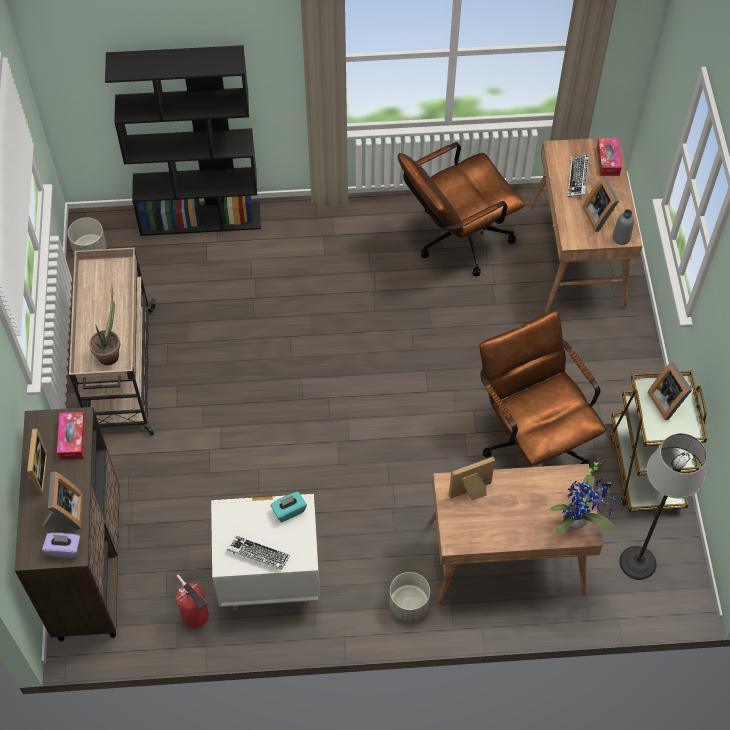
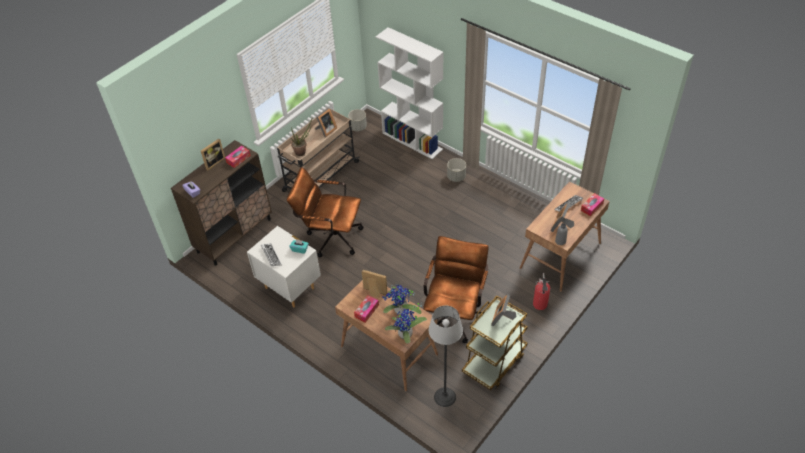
camera: 45 degrees right, 10 degrees down
picture frame [41,471,83,530] -> picture frame moved to [315,108,337,137]
black bookcase [105,45,261,236] -> white bookcase [376,27,444,159]
fire extinguisher [176,575,209,628] -> fire extinguisher moved to [533,273,550,310]
grey planter [389,572,430,622] -> grey planter moved to [447,158,466,182]
brown office chair [398,142,525,277] -> brown office chair moved to [287,167,363,257]
none -> tissue box [354,295,379,323]
none -> potted plant [382,284,422,315]

